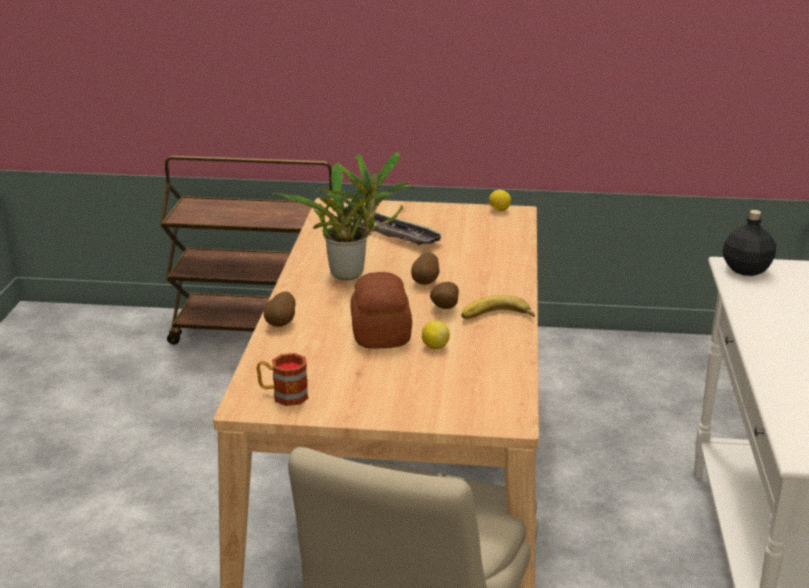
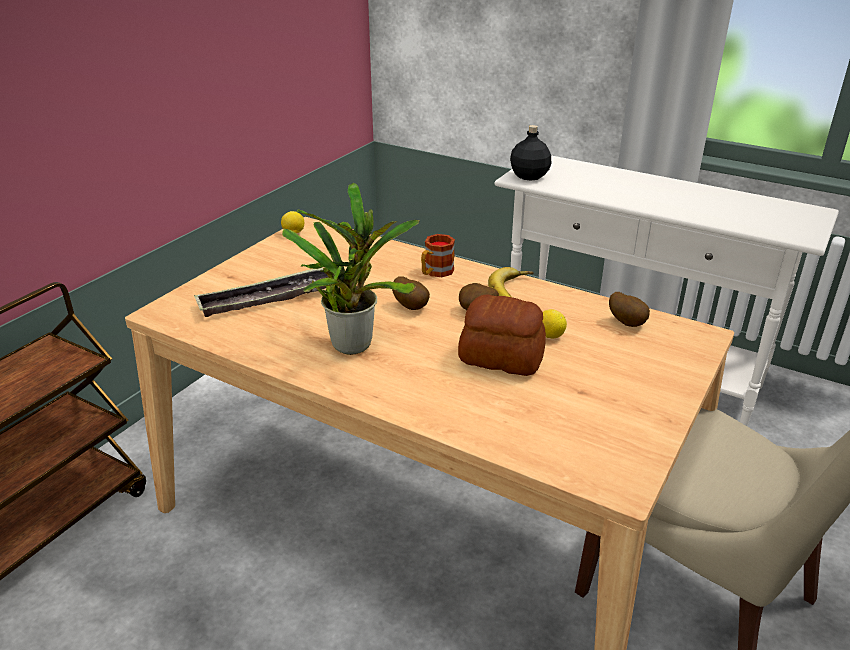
camera: 65 degrees left, 5 degrees up
mug [256,353,309,406] -> mug moved to [421,234,455,277]
potato [264,291,295,327] -> potato moved to [609,292,650,327]

